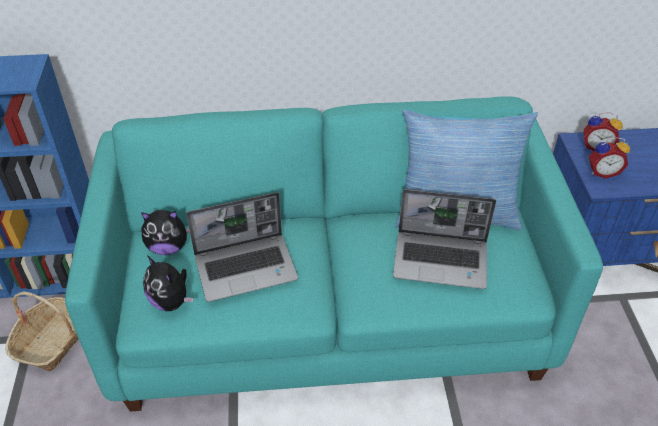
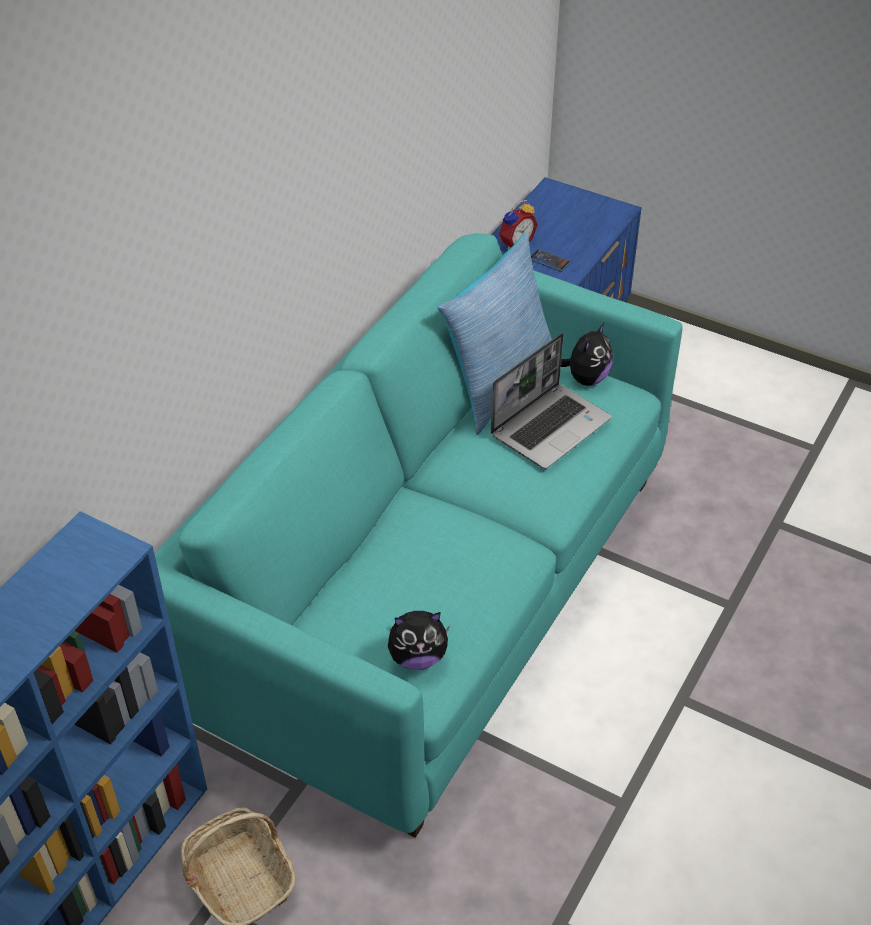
camera: 55 degrees left, 0 degrees up
plush toy [141,210,190,255] -> plush toy moved to [561,323,613,386]
laptop [186,192,298,302] -> none
alarm clock [589,137,630,179] -> phone [531,249,571,272]

